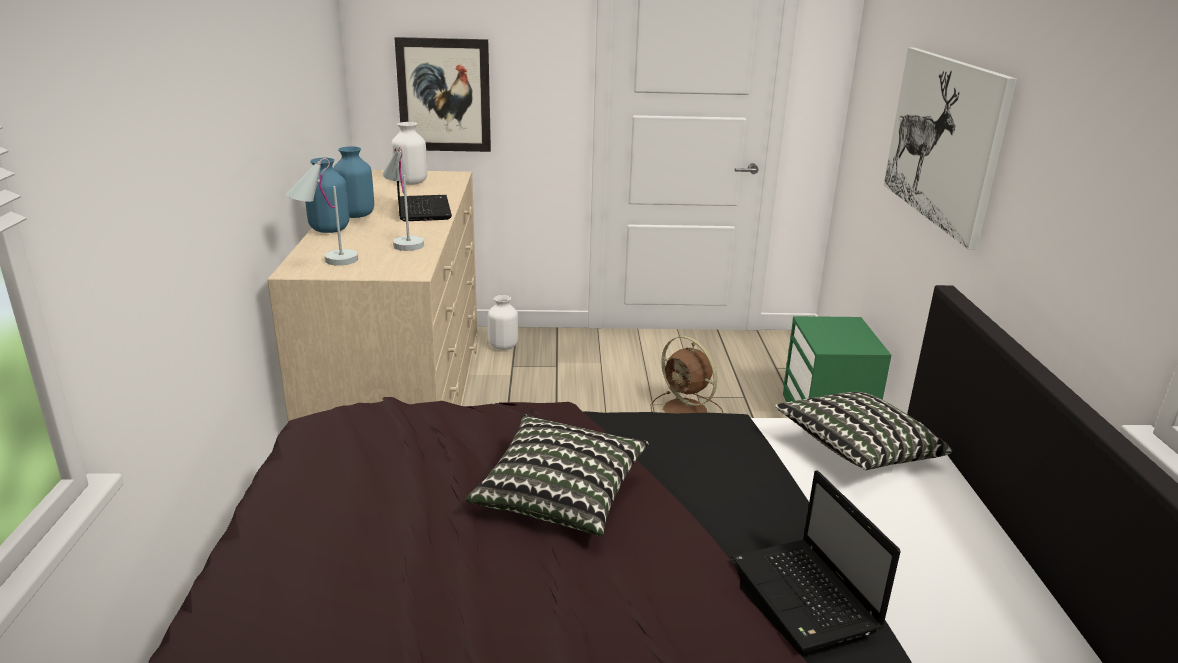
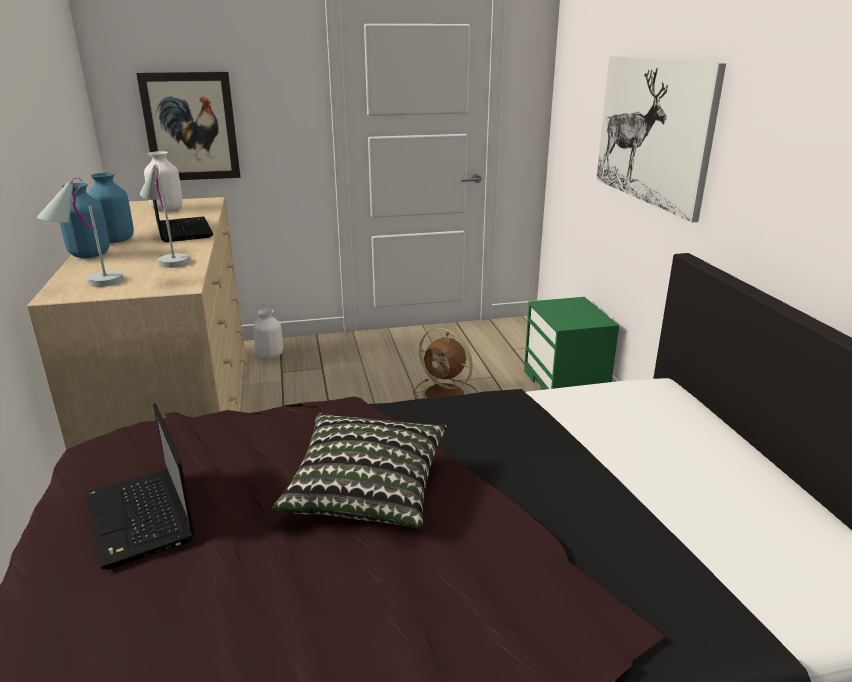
camera: 10 degrees left, 0 degrees up
laptop [732,470,901,652] -> laptop moved to [86,403,195,569]
pillow [775,392,953,470] -> none

